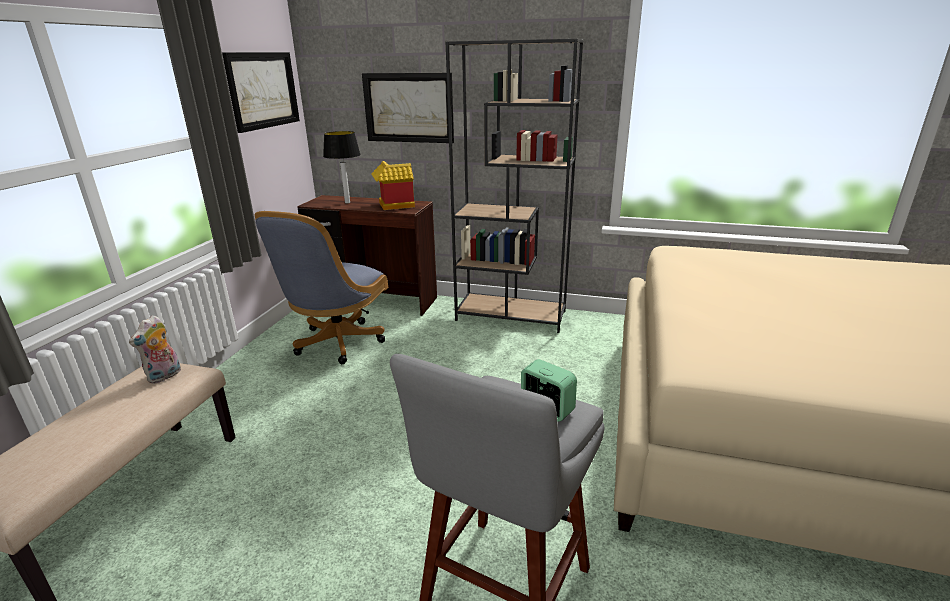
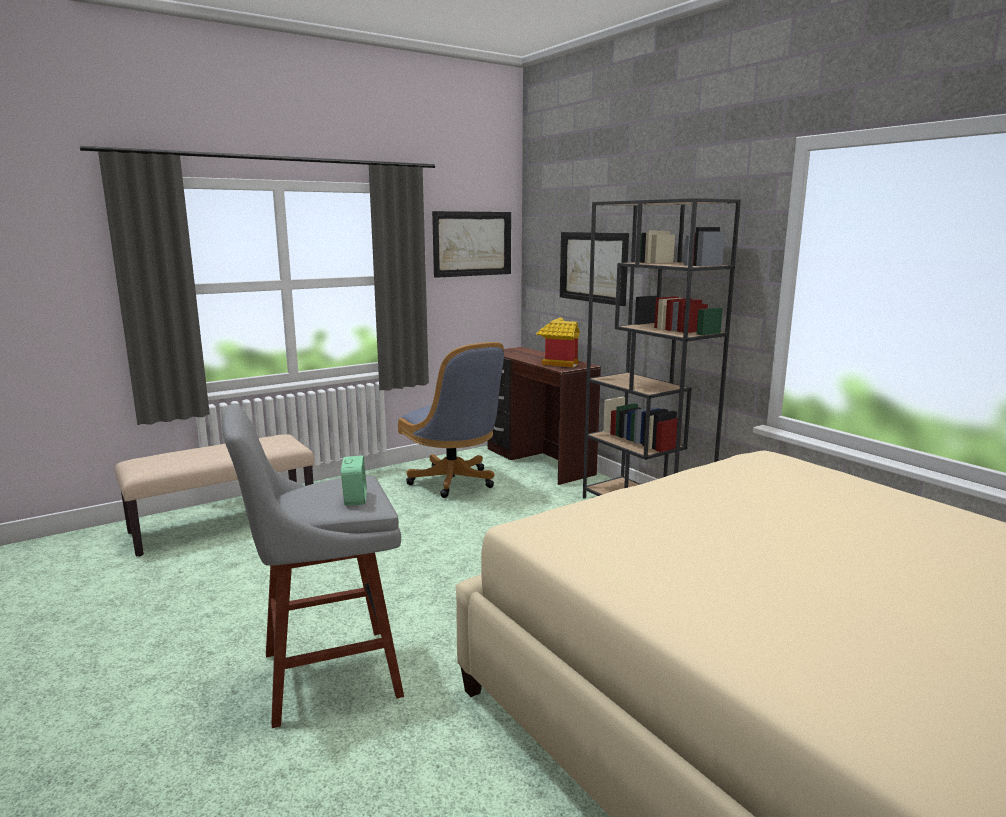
camera: 40 degrees right, 10 degrees down
plush toy [129,315,181,384] -> none
blue office chair [255,211,388,364] -> blue office chair turned 90 degrees counterclockwise [398,342,504,498]
table lamp [323,131,361,204] -> none

